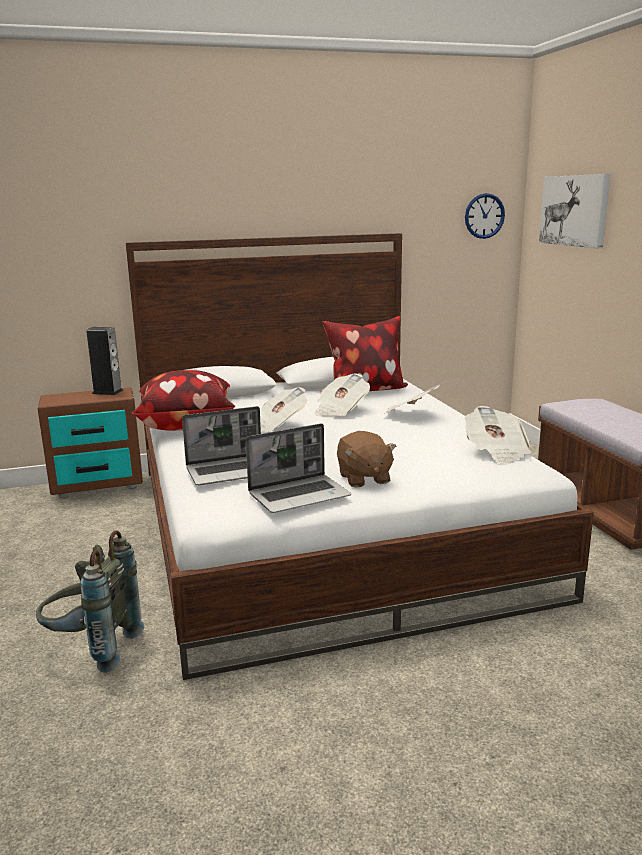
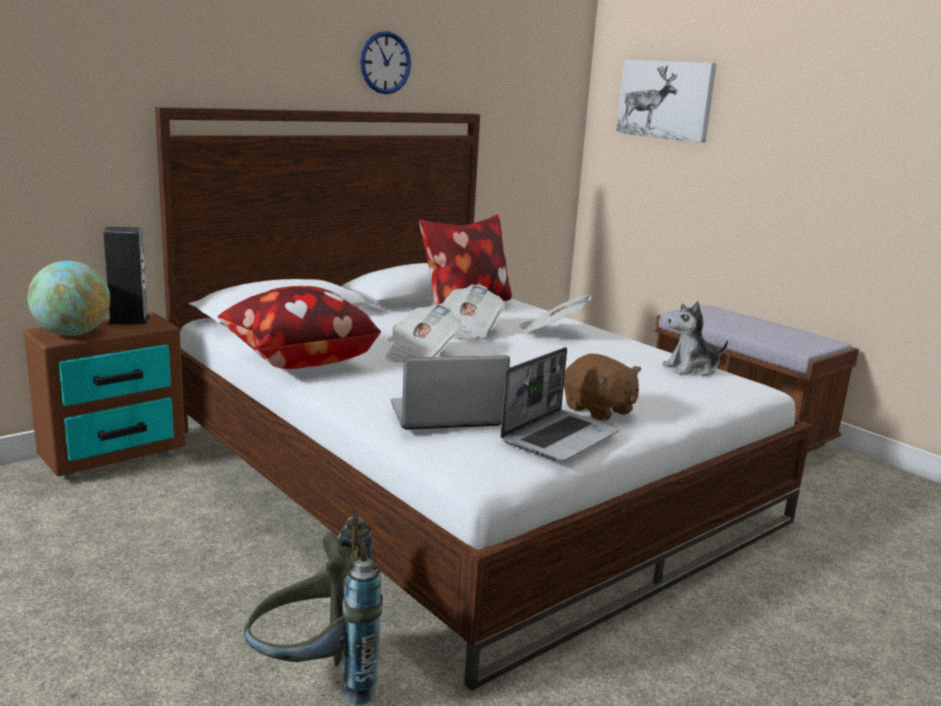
camera: 25 degrees left, 0 degrees up
laptop [182,406,261,485] -> laptop turned 150 degrees counterclockwise [391,355,510,430]
wall clock [465,193,505,239] -> wall clock moved to [360,31,411,94]
newspaper [465,406,532,465] -> plush toy [663,301,728,376]
none -> globe [28,261,110,336]

